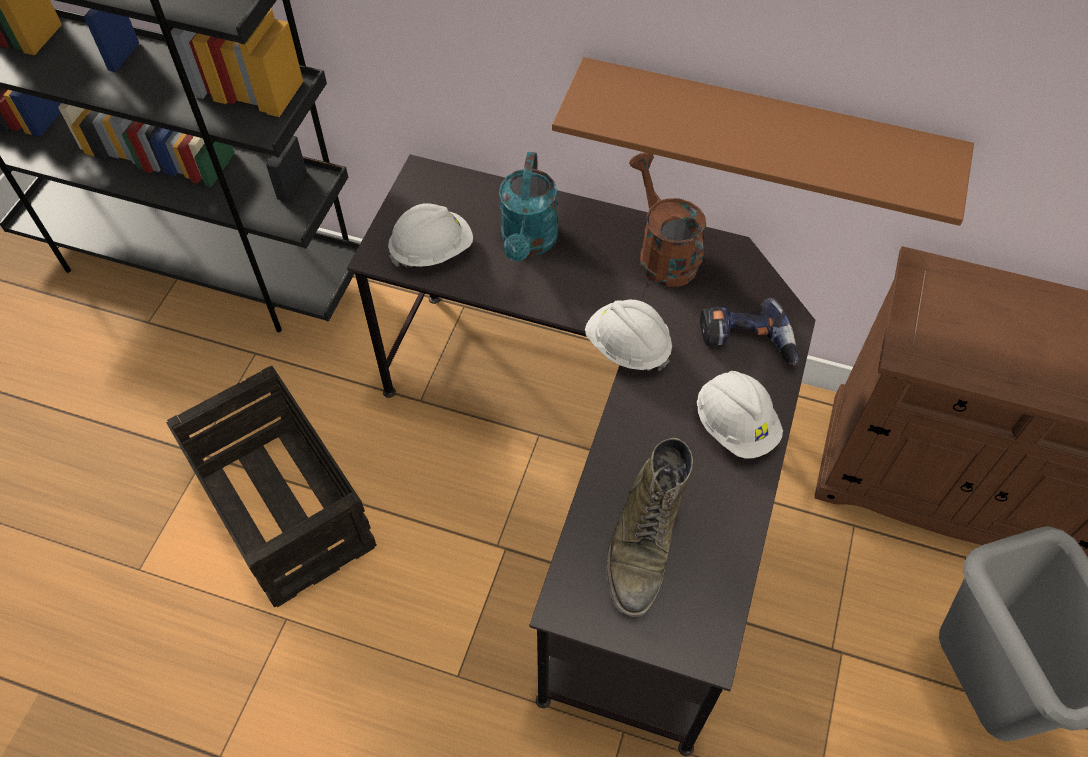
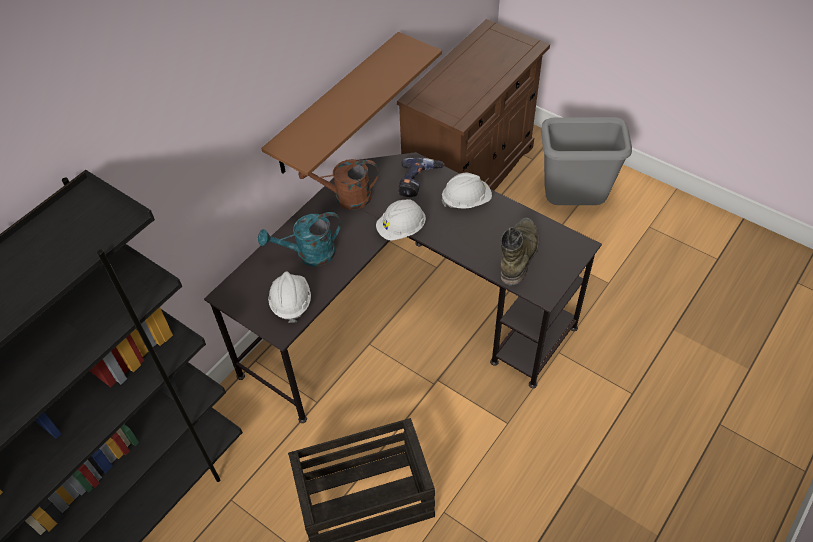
camera: 70 degrees left, 5 degrees down
turquoise watering can [499,152,558,261] -> turquoise watering can turned 135 degrees clockwise [258,212,341,266]
green boot [606,438,693,617] -> green boot turned 105 degrees counterclockwise [501,218,539,286]

